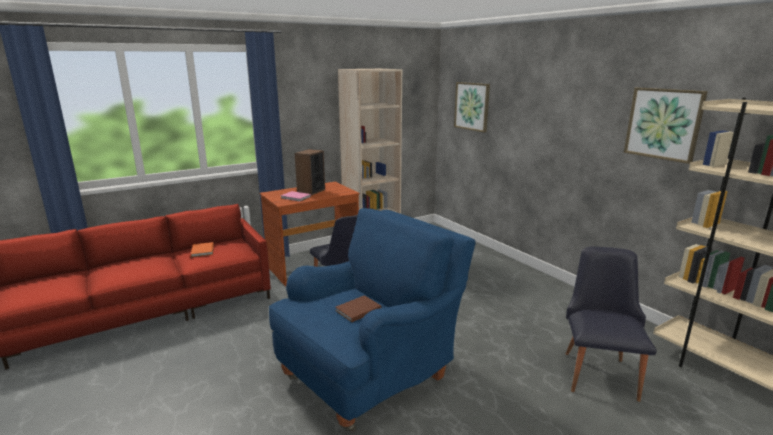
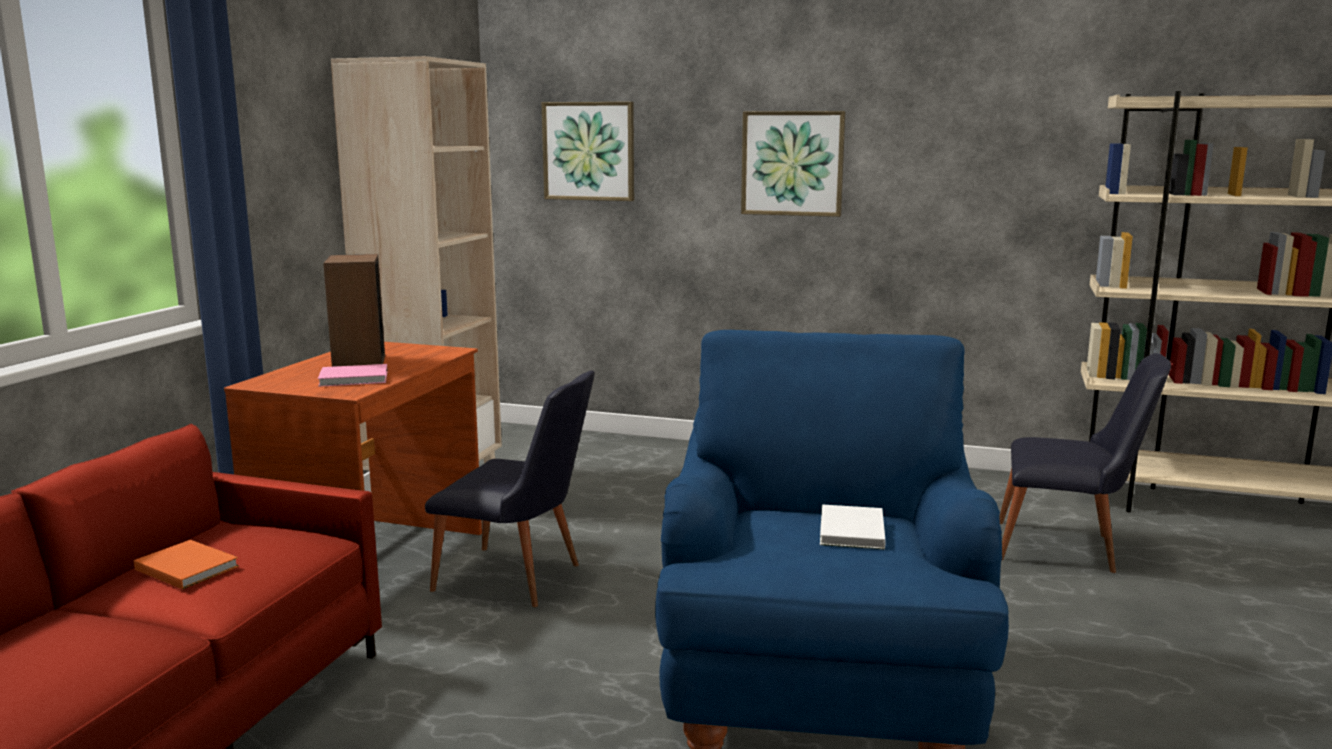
camera: 40 degrees left, 5 degrees down
brown book [335,295,381,322] -> white book [820,504,886,550]
black chair [566,247,657,402] -> black chair turned 135 degrees clockwise [999,353,1171,573]
picture [624,87,708,164] -> picture moved to [741,111,845,217]

